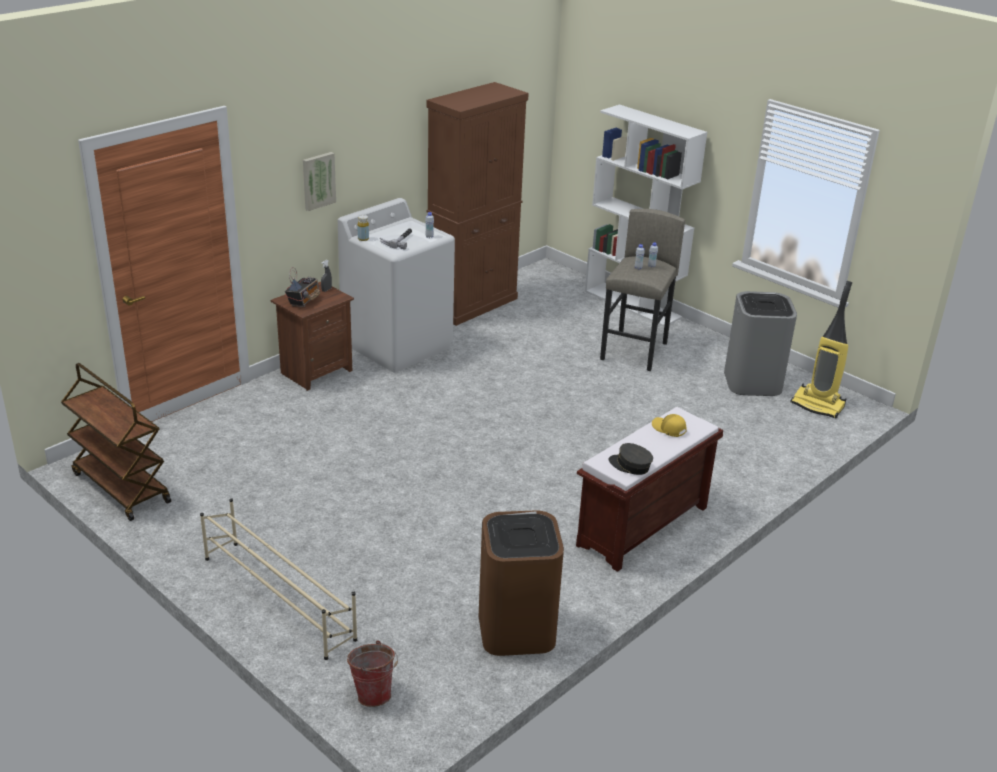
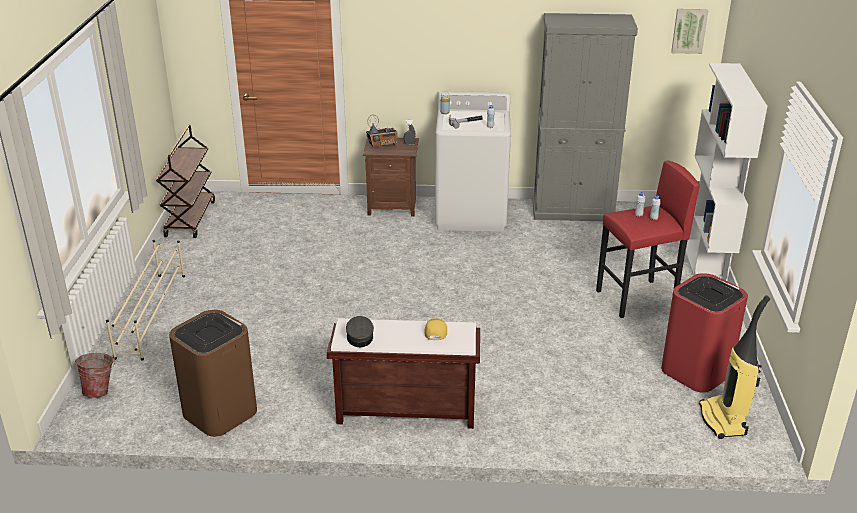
camera: 50 degrees right, 0 degrees up
picture [303,152,336,211] -> picture moved to [671,9,708,54]
brown cabinet [426,82,529,326] -> grey cabinet [532,13,638,221]
grey stool [600,209,685,371] -> red stool [596,160,700,318]
grey trash can [724,291,797,396] -> red trash can [661,273,748,393]

